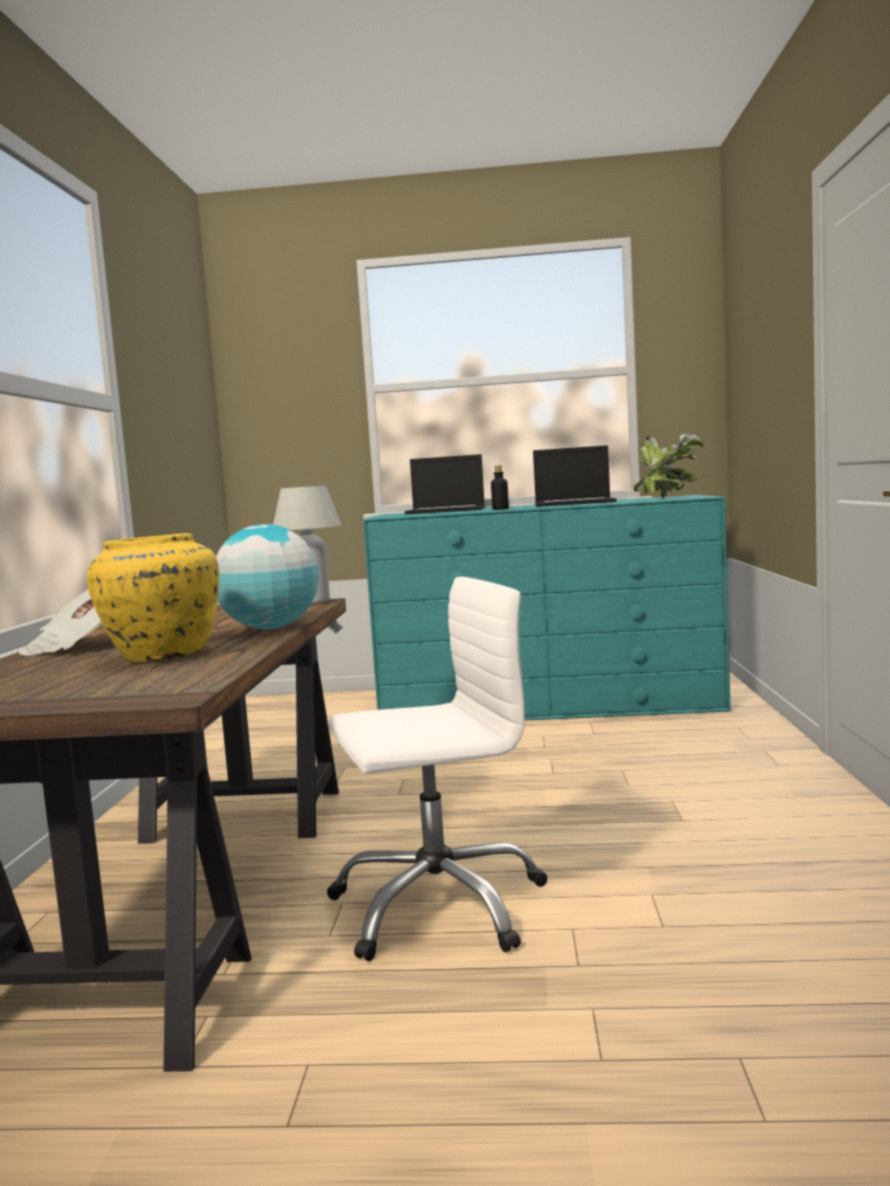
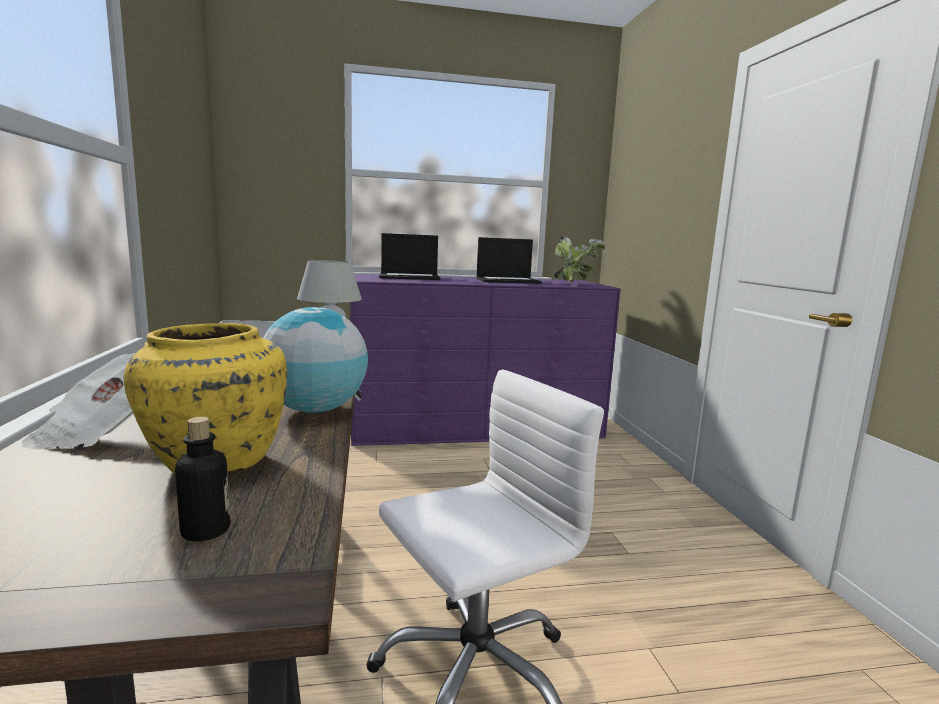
camera: 15 degrees left, 5 degrees up
turquoise dresser [363,495,730,720] -> purple dresser [350,274,621,446]
bottle [491,465,509,510] -> bottle moved to [175,417,230,541]

